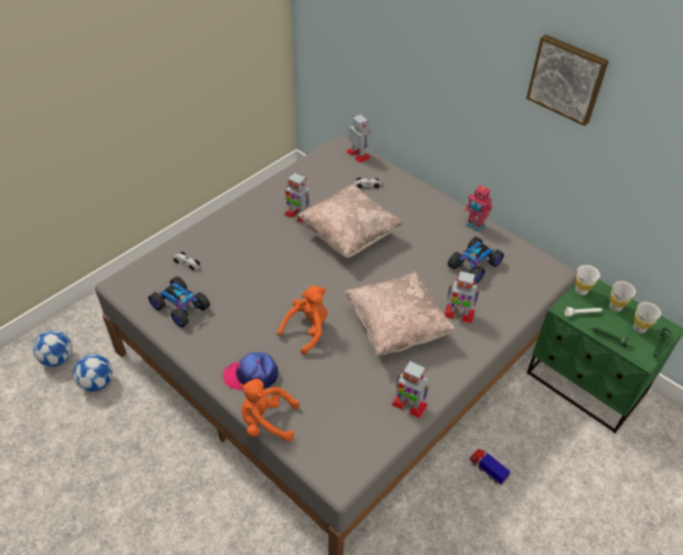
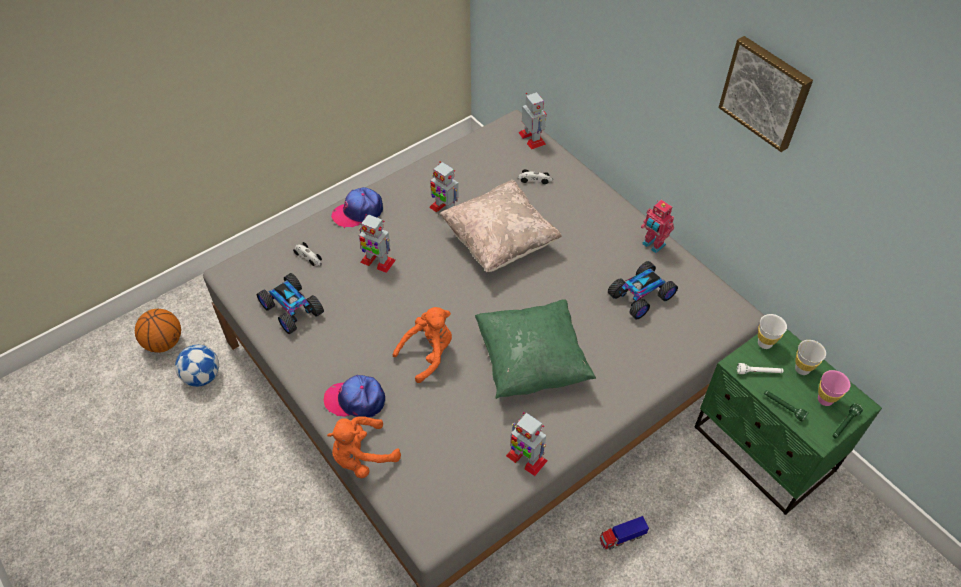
camera: 10 degrees right, 5 degrees up
football [33,330,72,367] -> basketball [135,309,181,353]
orange plush toy [240,379,299,442] -> orange plush toy turned 45 degrees counterclockwise [327,416,401,478]
beige pillow [344,272,457,357] -> green pillow [475,299,596,399]
toy robot [444,271,480,323] -> toy robot moved to [359,214,396,273]
toy truck [470,449,511,485] -> toy truck turned 75 degrees counterclockwise [600,516,649,550]
white cup [633,302,661,333] -> pink cup [818,370,850,406]
none -> cap [331,187,383,228]

